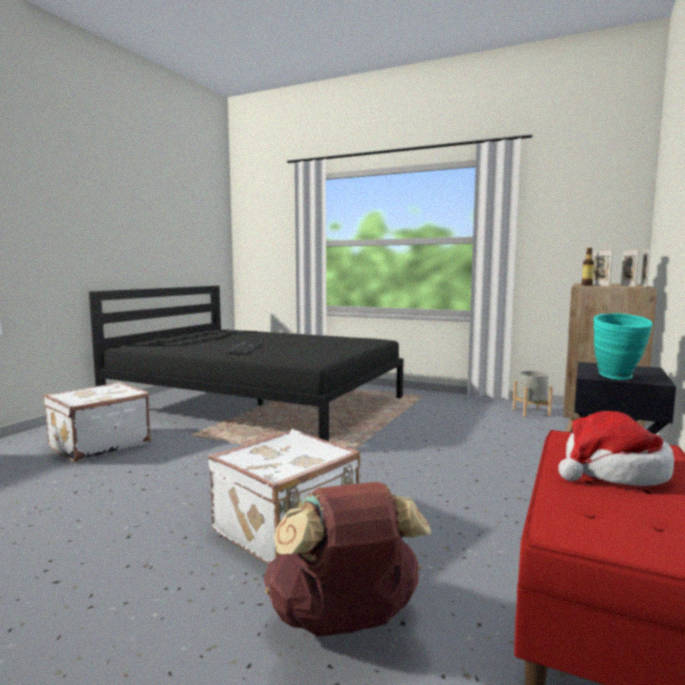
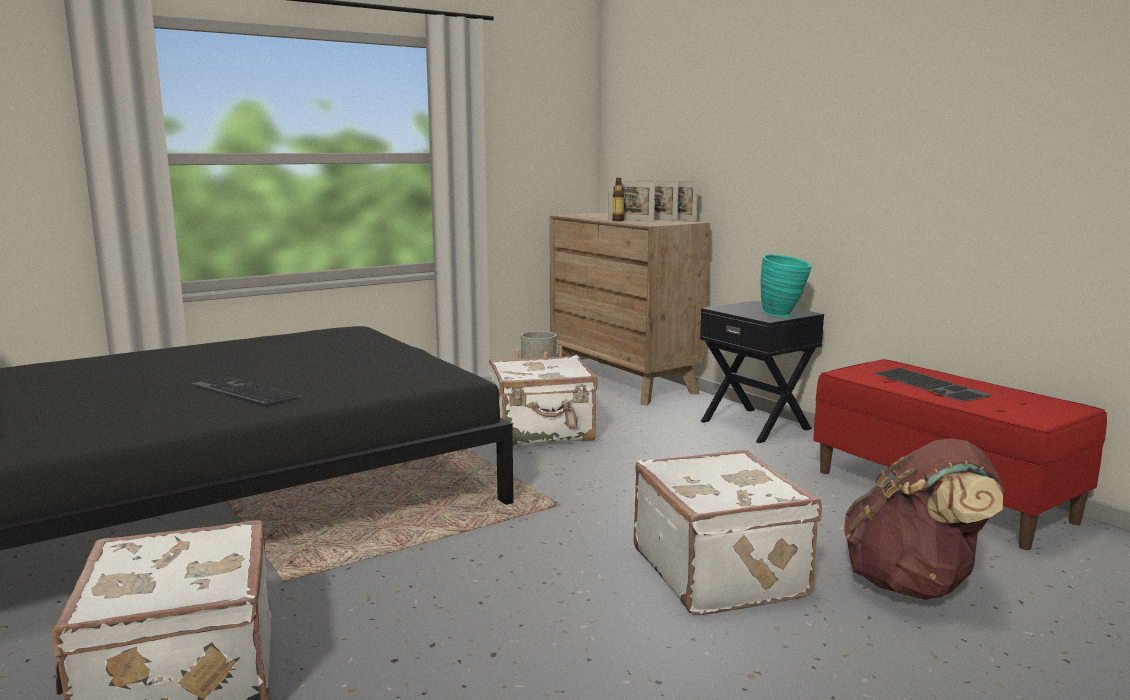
camera: 60 degrees left, 5 degrees up
hat [558,411,674,486] -> keyboard [874,368,991,402]
none -> white suitcase [489,355,597,446]

